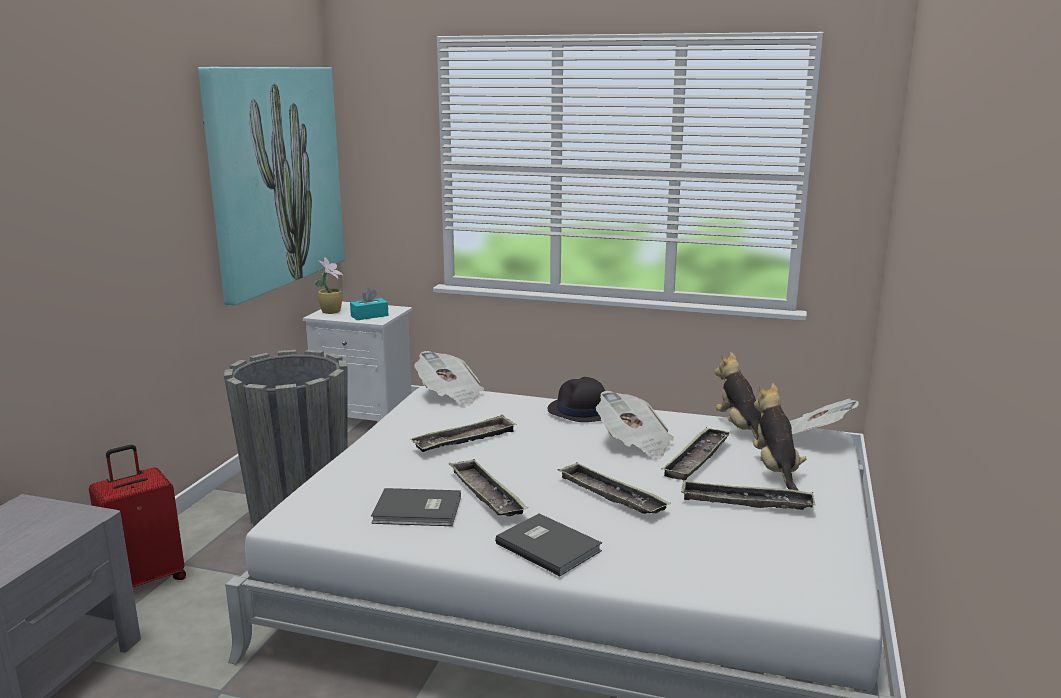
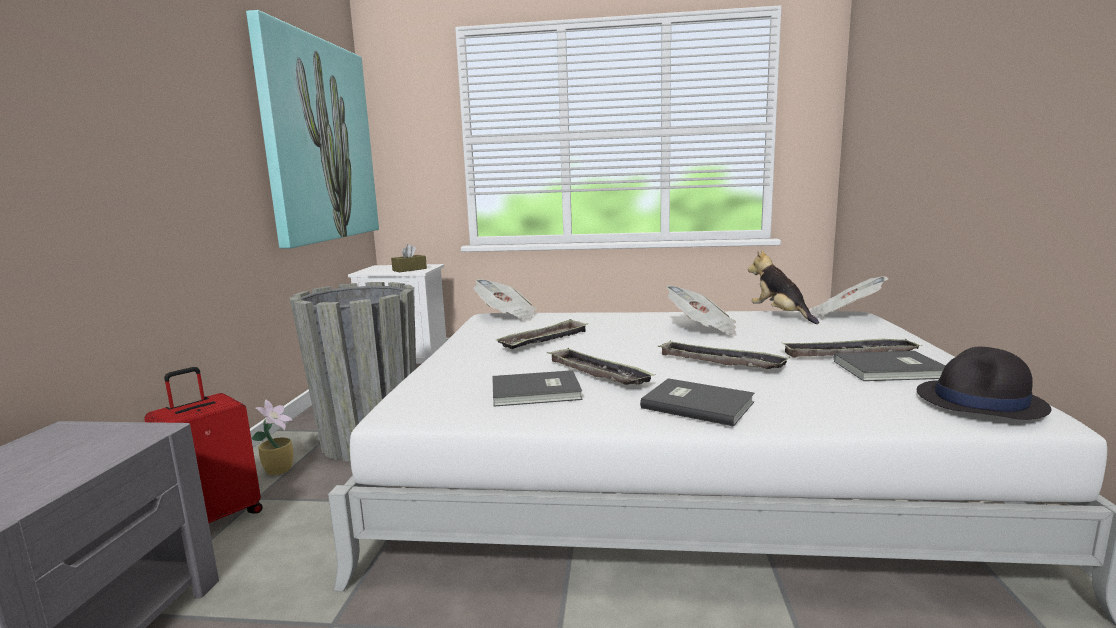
camera: 10 degrees left, 5 degrees down
potted plant [314,257,343,314] -> potted plant moved to [251,399,293,475]
turquoise tissue box [350,288,389,320] -> brown tissue box [391,244,427,272]
black hat [548,377,605,422] -> black hat moved to [917,347,1051,420]
tray [662,427,731,480] -> none
plush toy [753,383,807,491] -> none
none -> grey book [834,351,945,381]

